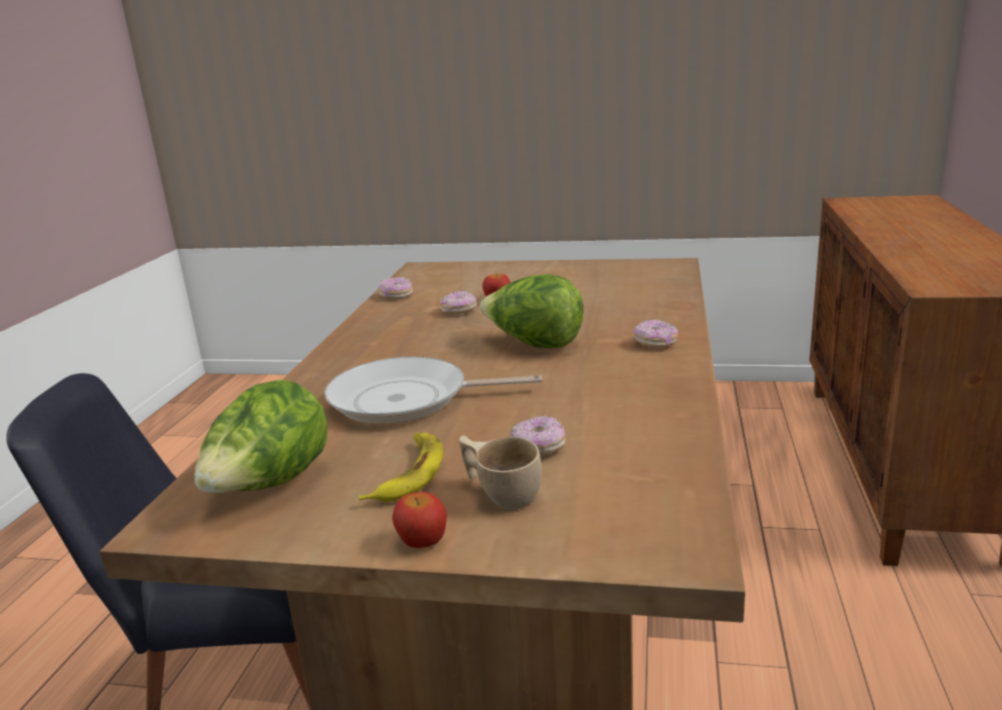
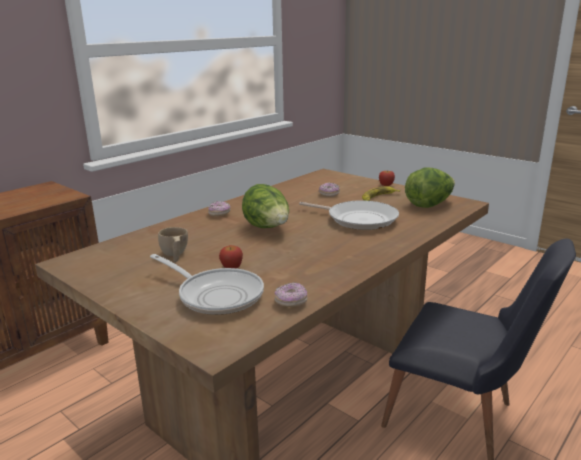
camera: 150 degrees left, 0 degrees up
donut [440,290,477,314] -> none
beige cup [459,435,542,510] -> beige cup moved to [158,227,188,262]
none -> frying pan [150,254,264,315]

